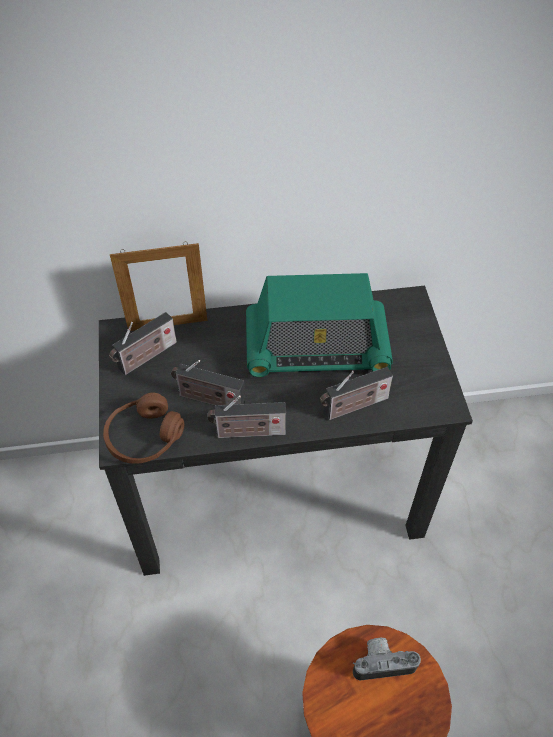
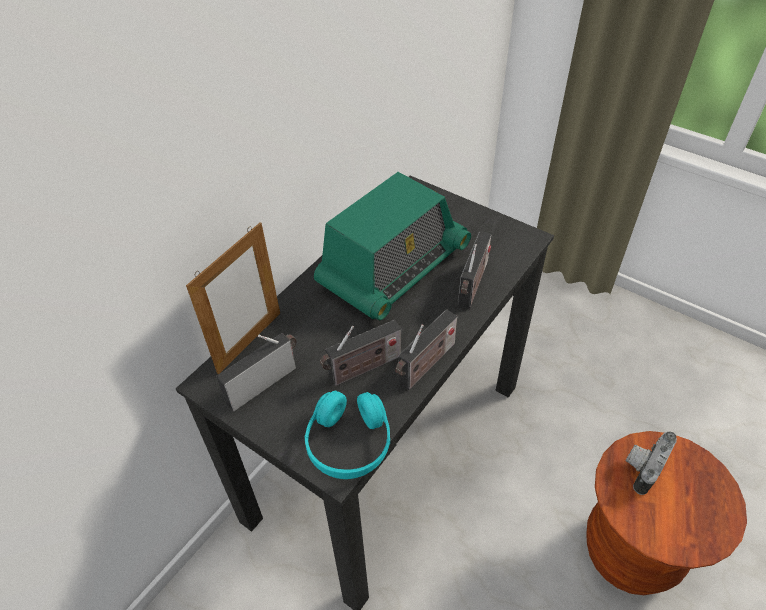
camera: 45 degrees left, 5 degrees down
brown headphones [103,393,185,464] -> turquoise headphones [305,391,390,479]
radio [109,312,177,375] -> radio turned 135 degrees counterclockwise [216,333,296,411]

